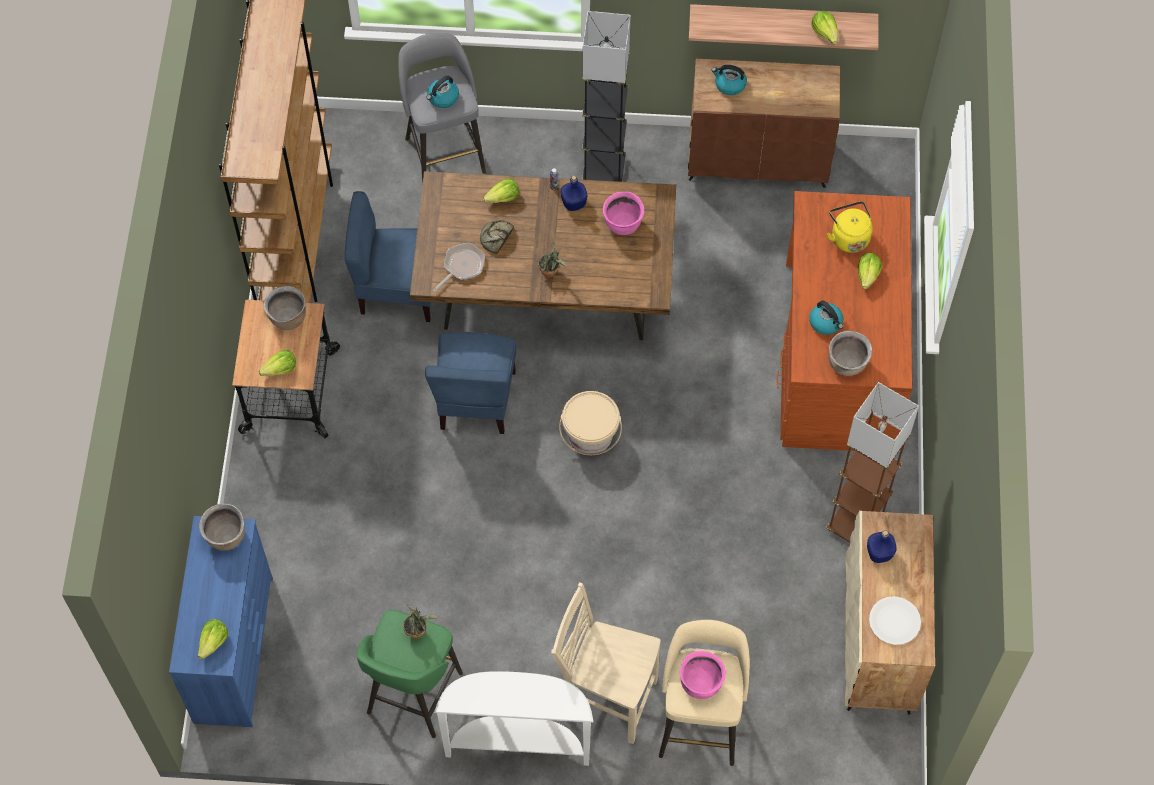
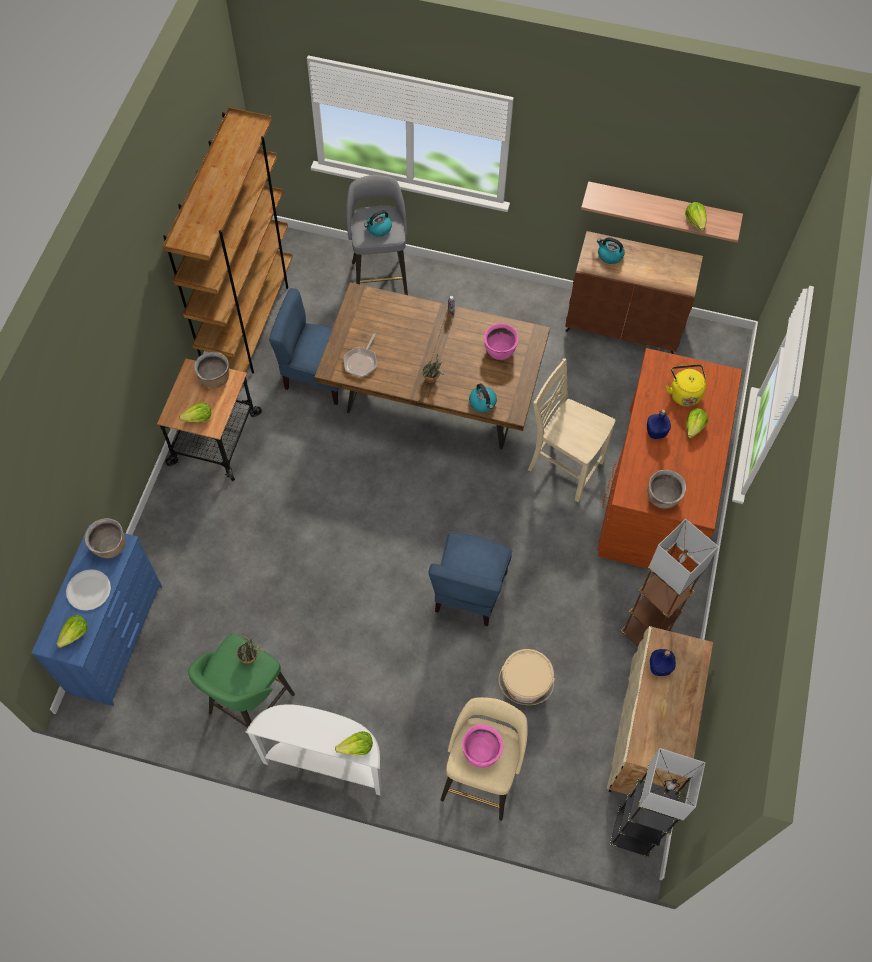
camera: 10 degrees right, 0 degrees up
blue chair [425,332,516,434] -> blue chair moved to [429,533,512,626]
frying pan [433,242,485,292] -> frying pan turned 150 degrees clockwise [344,333,377,377]
bread [480,220,514,254] -> none
lettuce [483,179,519,203] -> lettuce moved to [335,731,373,756]
beige chair [551,582,660,744] -> beige chair moved to [528,358,616,502]
beige bucket [559,391,622,455] -> beige bucket moved to [499,649,555,705]
blue bottle [561,176,587,211] -> blue bottle moved to [647,409,671,439]
black floor lamp [582,11,631,182] -> black floor lamp moved to [610,748,705,857]
kettle [809,301,843,335] -> kettle moved to [469,383,497,412]
white plate [869,596,921,645] -> white plate moved to [66,569,111,611]

